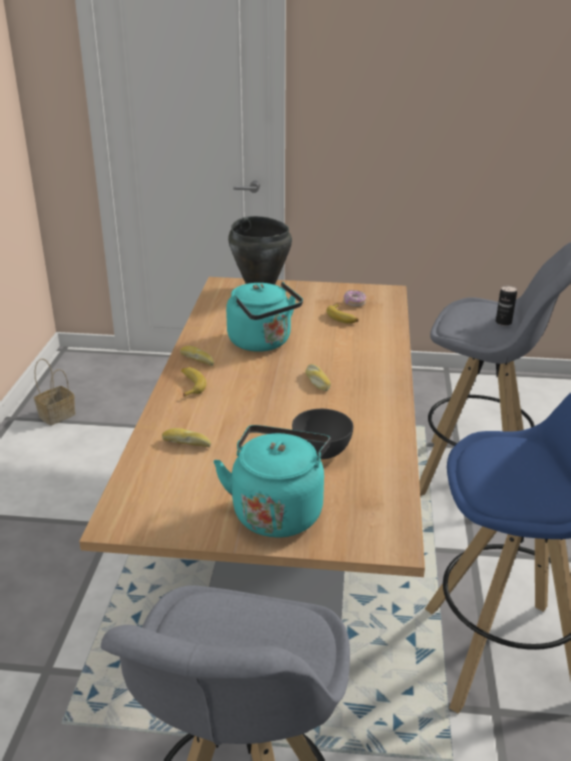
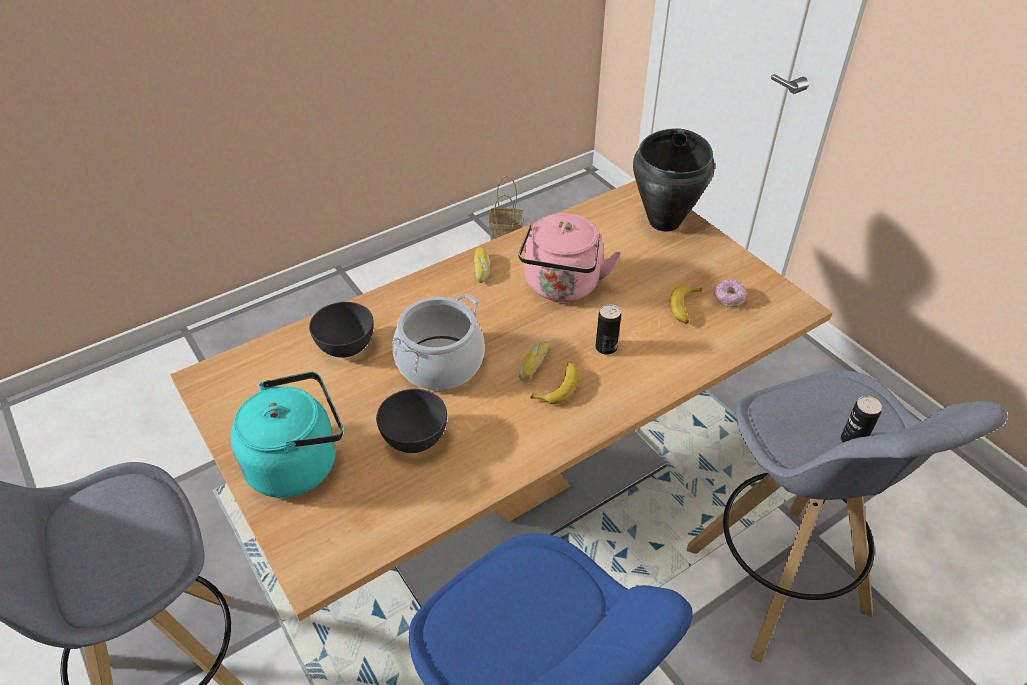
camera: 50 degrees right, 15 degrees up
bread [162,428,211,447] -> grey bowl [309,302,374,358]
banana [181,367,207,397] -> banana moved to [530,361,579,404]
turquoise kettle [226,282,303,352] -> pink kettle [518,213,621,302]
none -> cooking pot [392,294,485,390]
none -> can [595,304,621,355]

